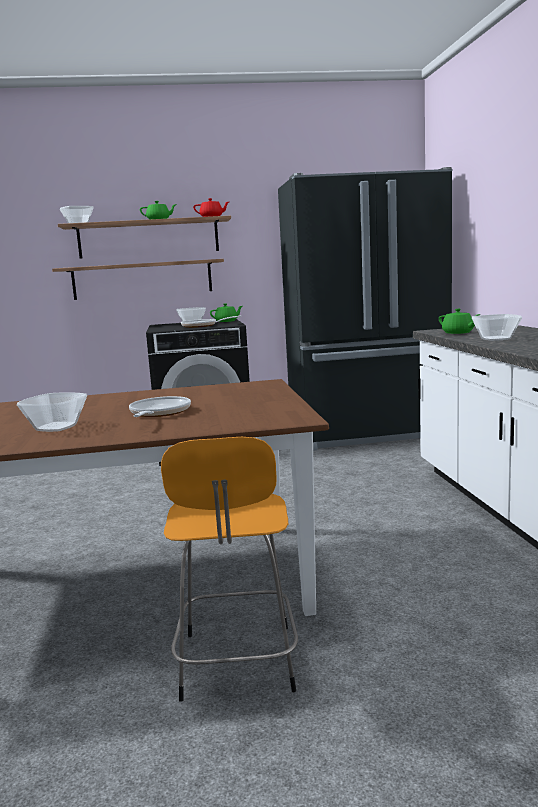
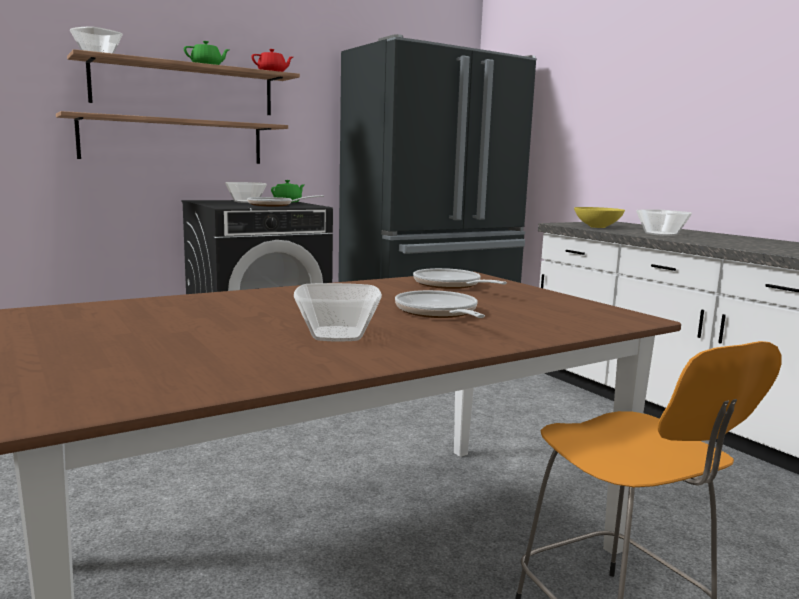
camera: 25 degrees left, 0 degrees up
green teapot [439,309,481,334] -> yellow bowl [574,207,625,228]
none -> frying pan [413,268,507,289]

